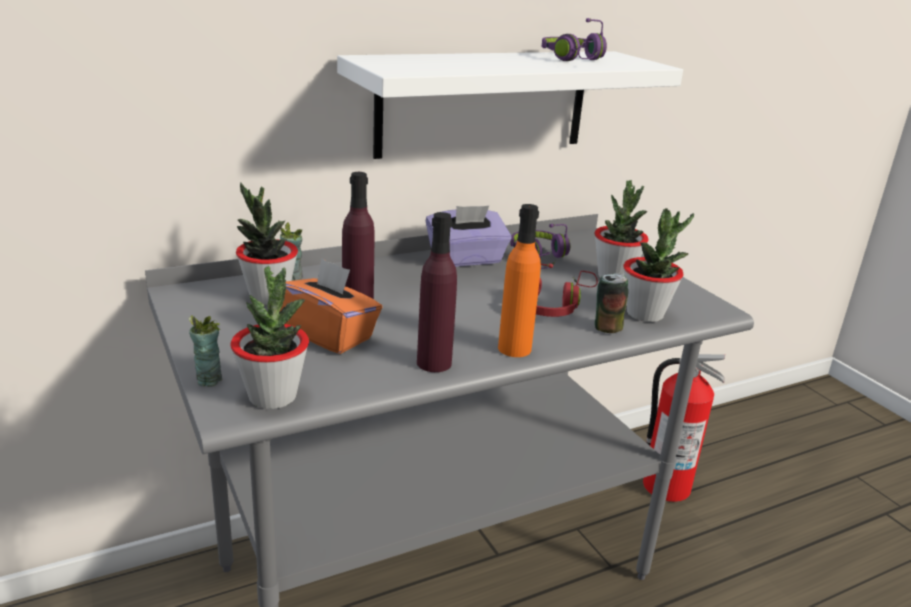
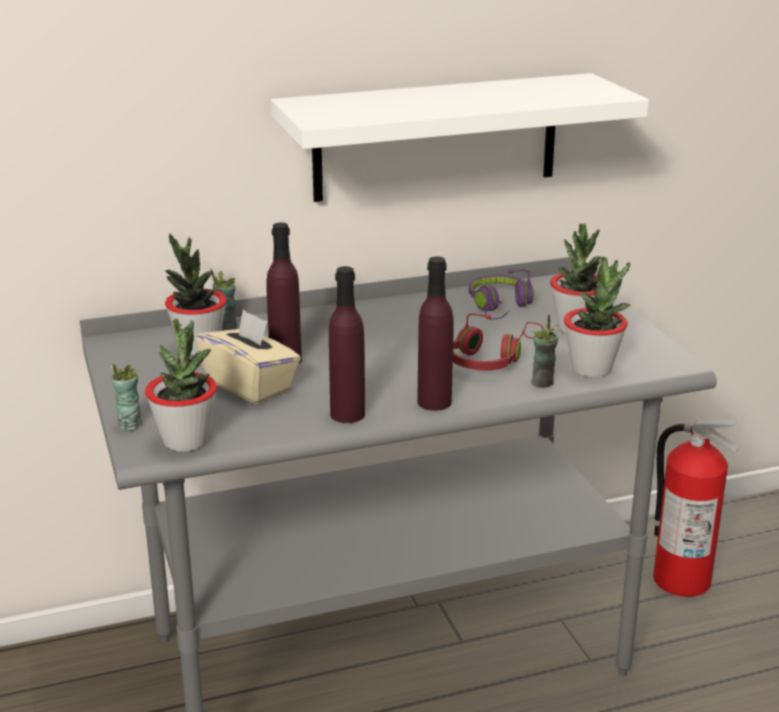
camera: 10 degrees right, 0 degrees up
orange tissue box [280,258,383,354] -> beige tissue box [196,309,301,404]
purple tissue box [426,206,511,267] -> none
orange bottle [498,204,541,357] -> purple bottle [417,256,454,411]
purple headphones [542,18,607,61] -> none
can [595,273,628,333] -> cup [532,315,558,388]

